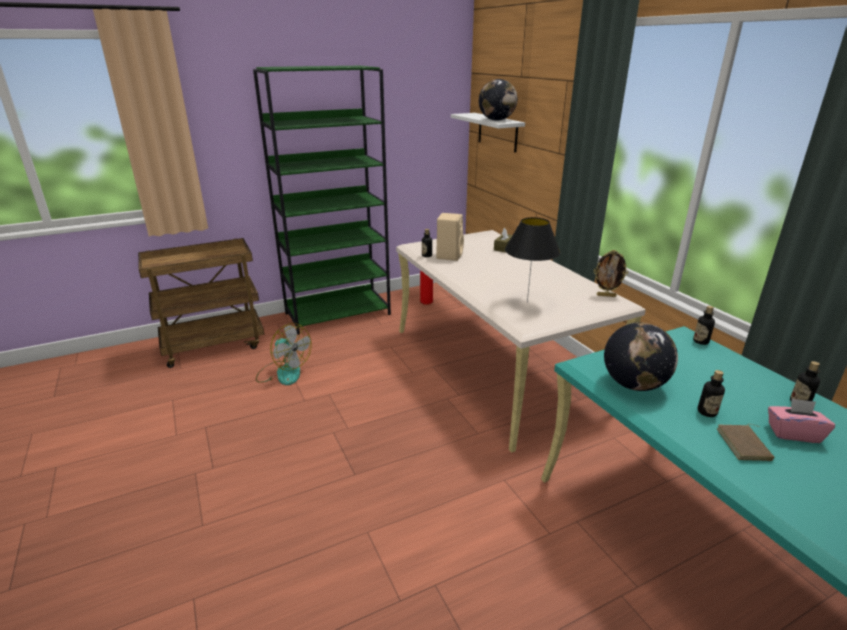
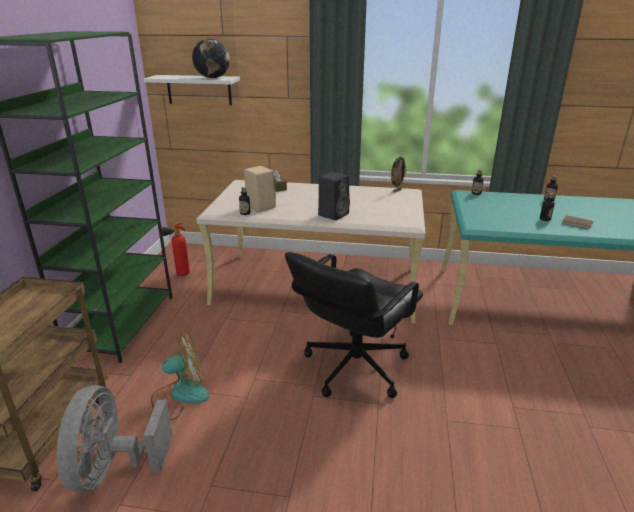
camera: 55 degrees left, 0 degrees up
black table lamp [505,217,560,303] -> none
globe [604,322,678,391] -> none
pink tissue box [768,398,836,443] -> none
none -> grey fan [57,385,173,493]
none -> black office chair [285,252,423,398]
none -> black speaker [318,172,350,220]

